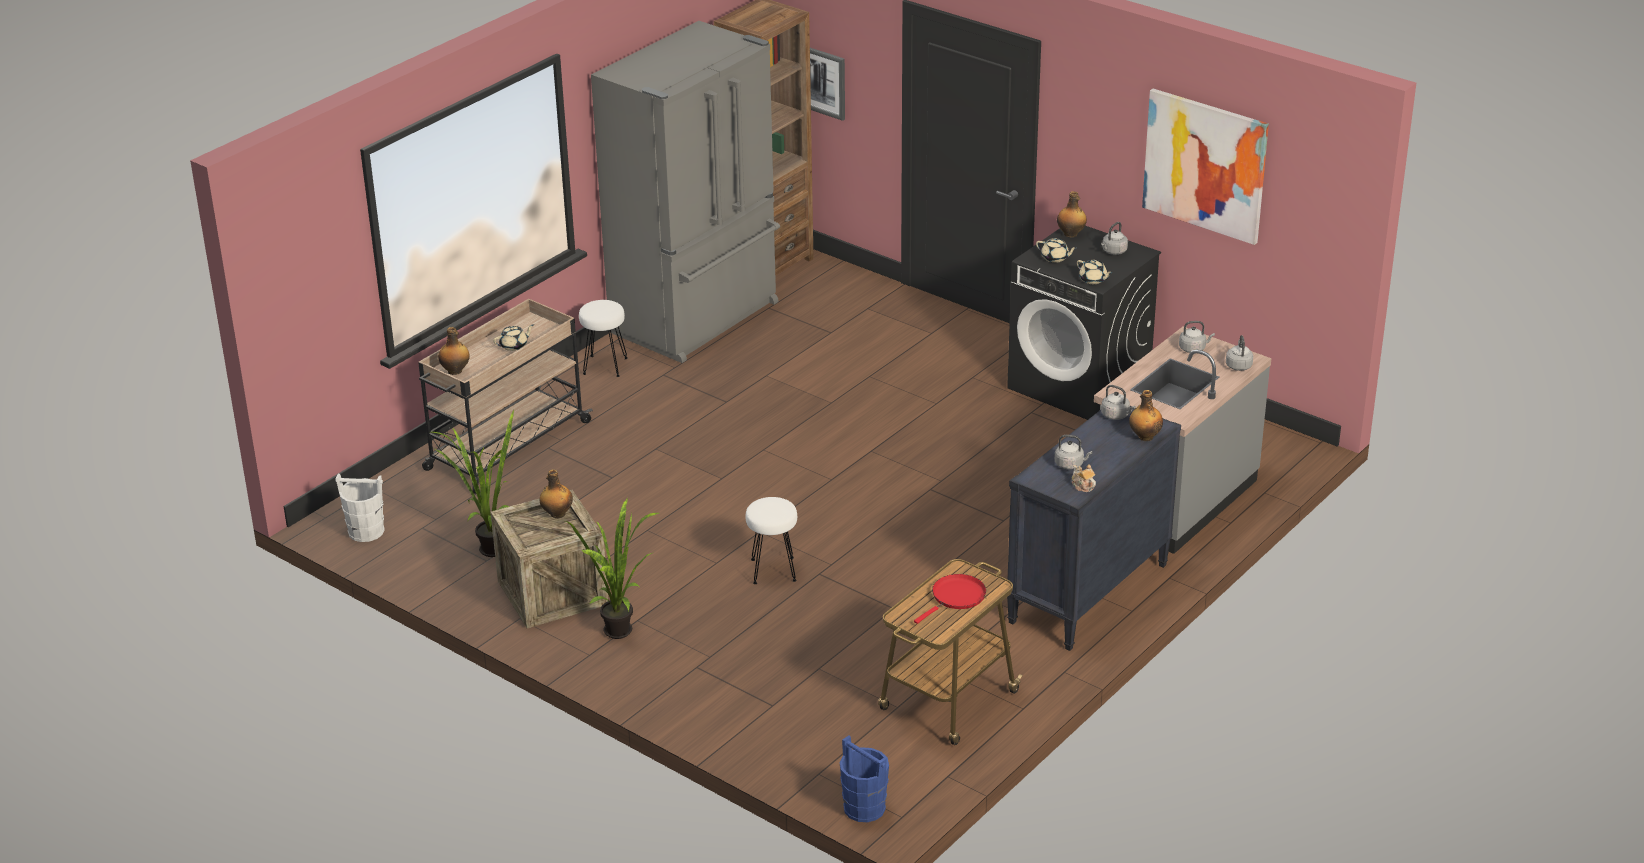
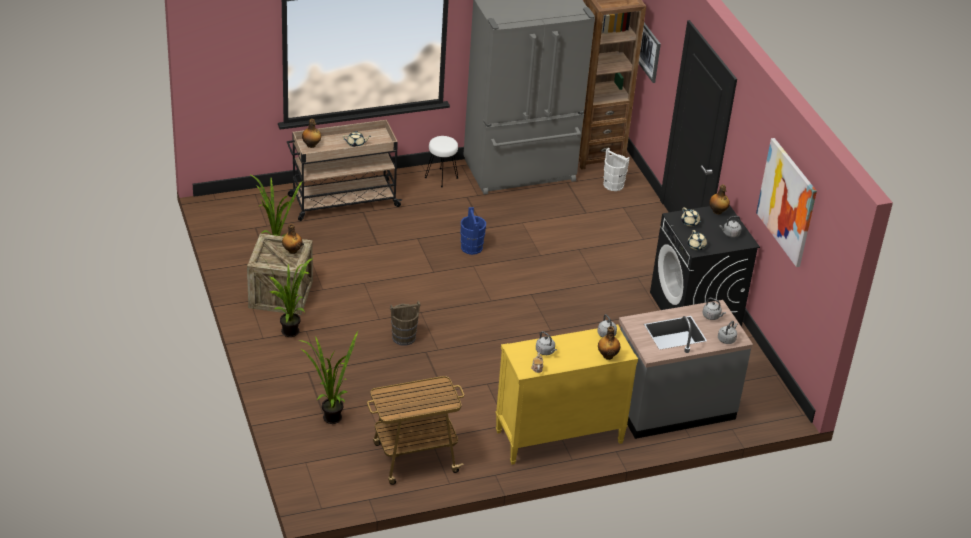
camera: 30 degrees right, 5 degrees up
white bucket [335,474,384,542] -> white bucket moved to [603,148,630,191]
white stool [745,497,797,584] -> brown bucket [390,301,421,346]
blue bucket [840,735,889,822] -> blue bucket moved to [460,207,486,255]
red frying pan [914,574,986,624] -> none
black dresser [1007,406,1181,651] -> yellow dresser [495,325,638,465]
none -> potted plant [298,331,358,424]

